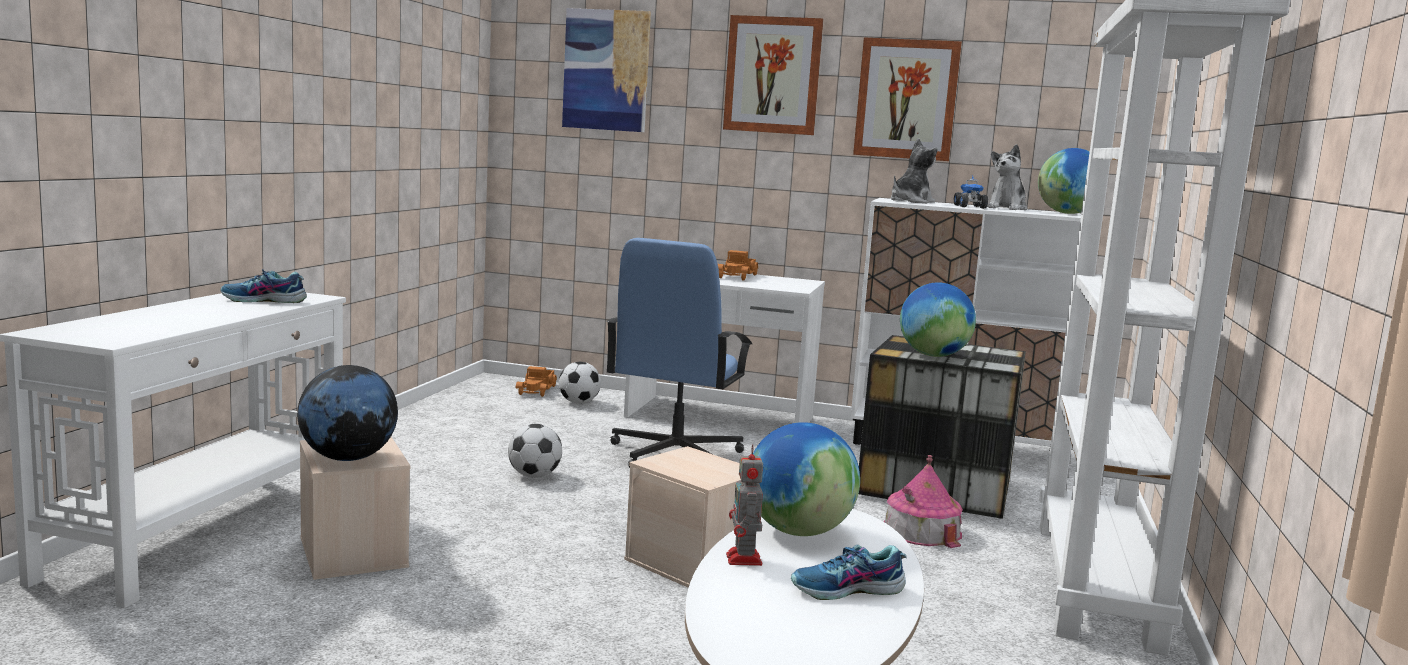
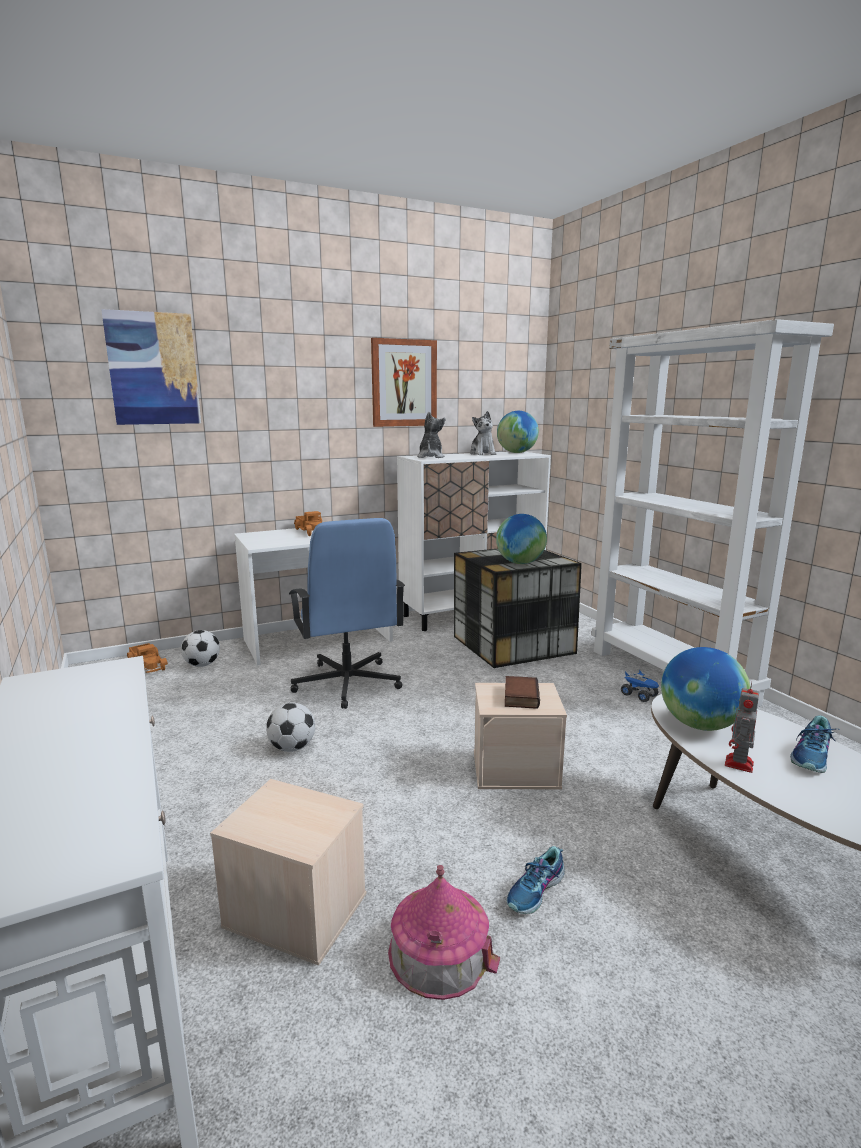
camera: 40 degrees left, 5 degrees up
shoe [220,269,307,303] -> shoe moved to [507,846,565,914]
globe [297,365,398,461] -> none
picture [723,15,824,135] -> none
toy robot [726,444,763,566] -> toy robot turned 75 degrees clockwise [725,682,759,773]
toy house [883,455,963,548] -> toy house moved to [388,865,500,1000]
toy truck [954,176,988,209] -> toy truck moved to [621,670,659,702]
none -> book [505,676,540,709]

